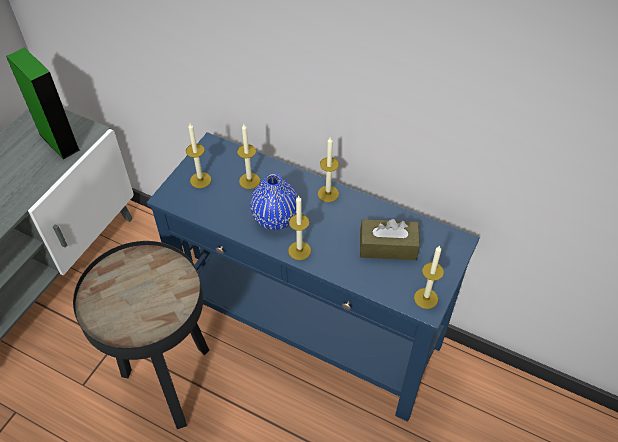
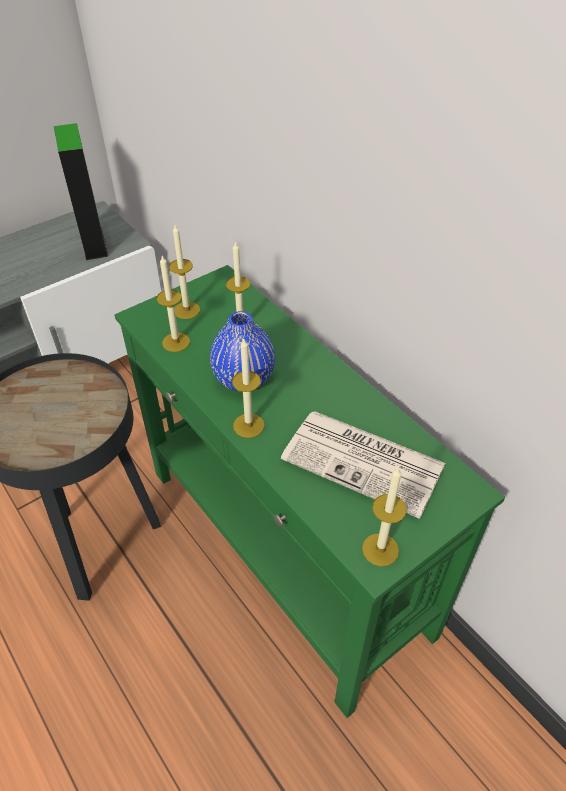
camera: 25 degrees right, 5 degrees down
blue console table [147,132,480,422] -> green console table [115,265,505,718]
candle [318,137,339,202] -> candle moved to [156,256,190,352]
brown tissue box [360,219,420,260] -> newspaper [281,411,446,519]

